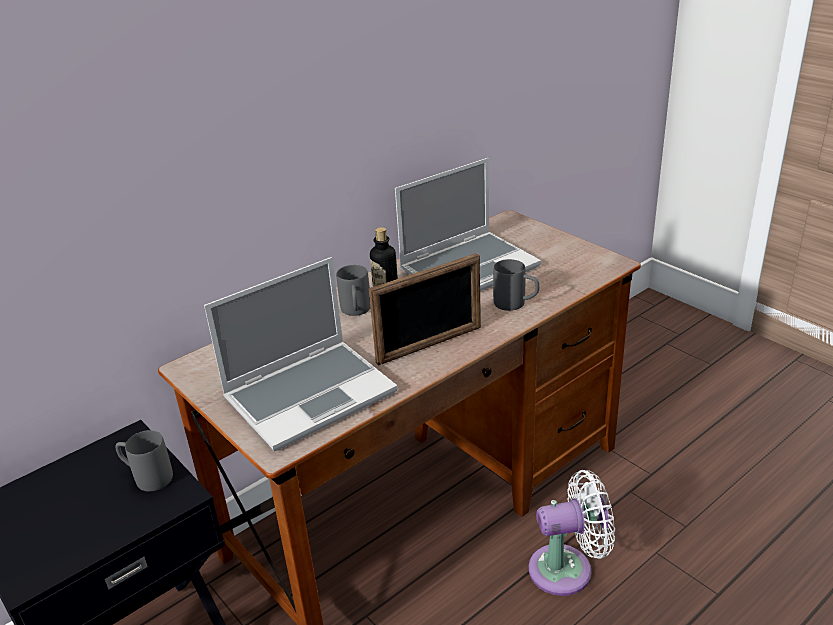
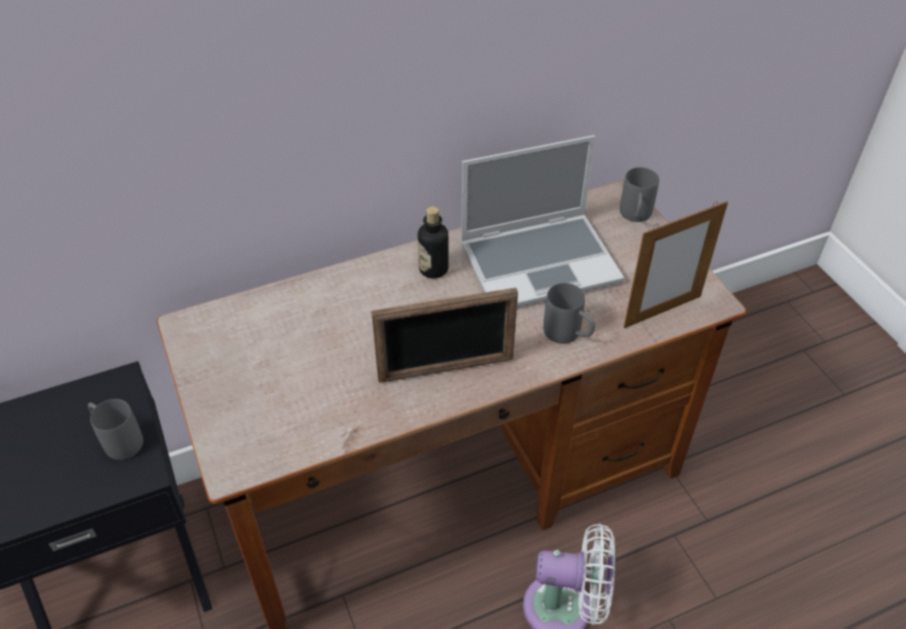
camera: 15 degrees right, 15 degrees up
laptop [204,257,398,451] -> none
grey mug [336,265,370,316] -> grey mug moved to [620,167,659,222]
none -> picture frame [624,201,728,329]

